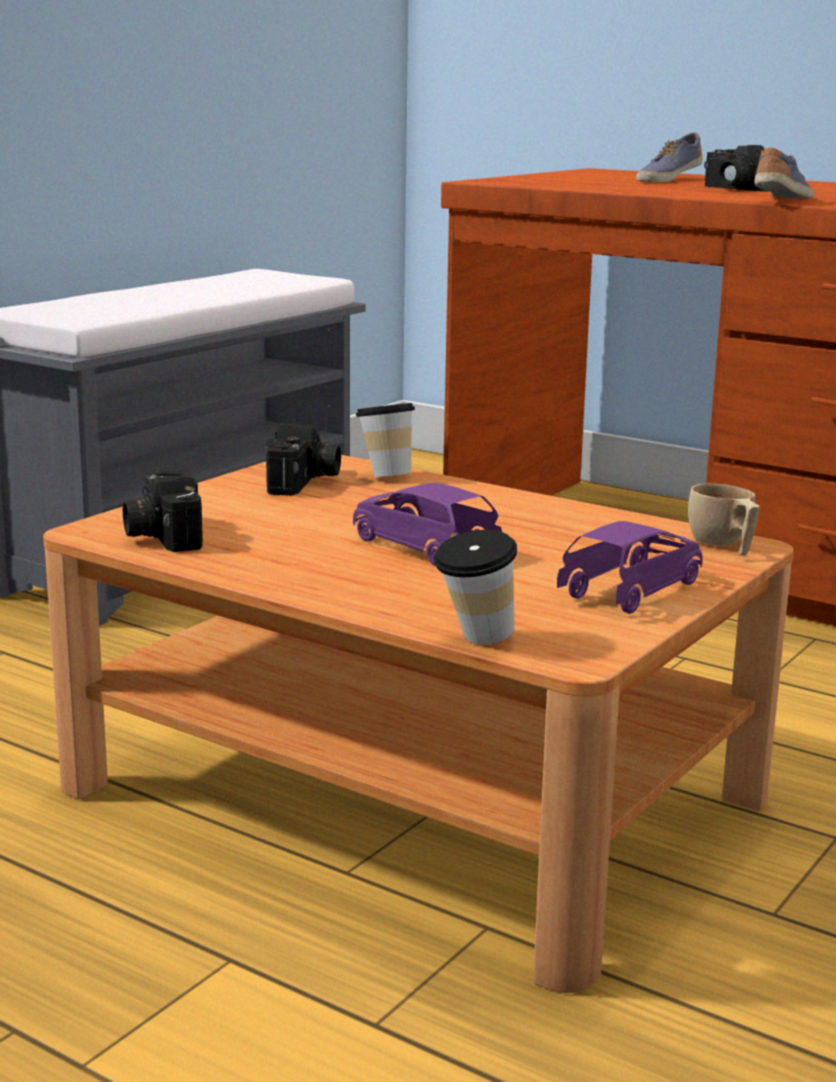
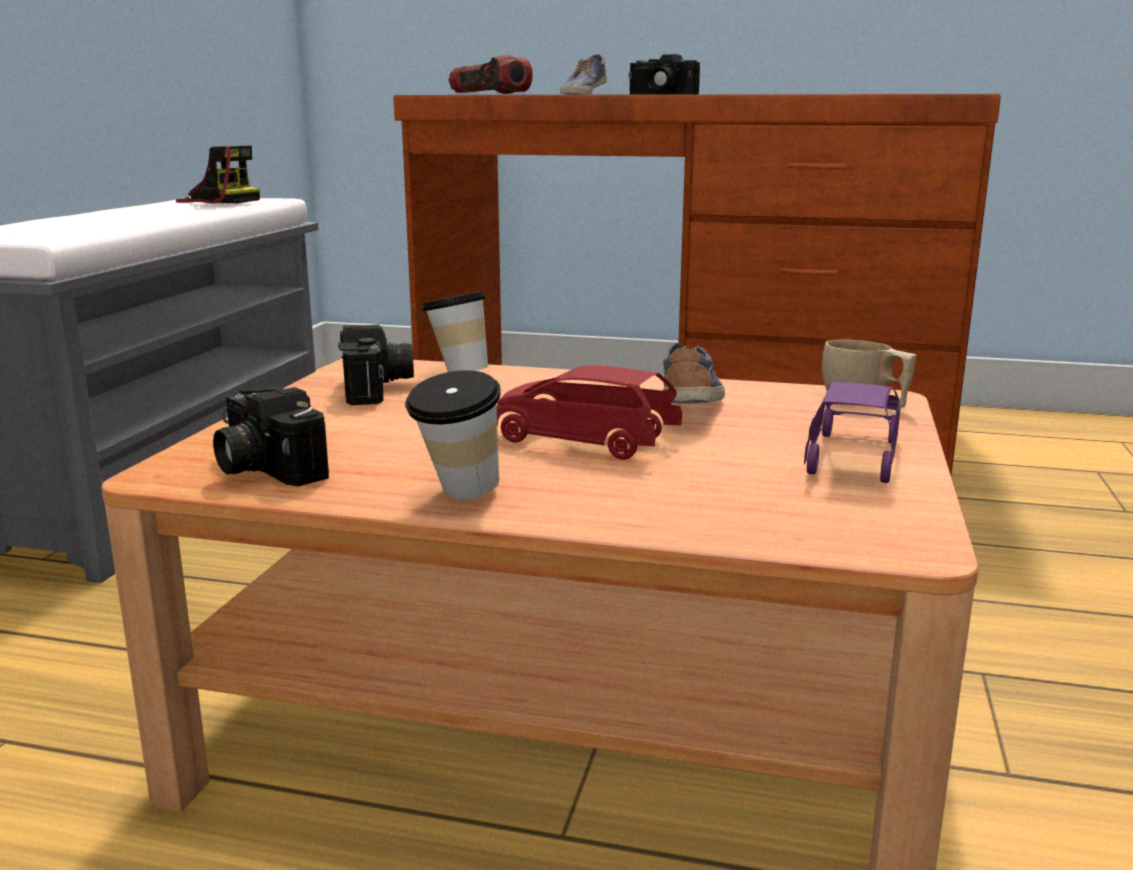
camera: 20 degrees left, 0 degrees up
purple toy car [353,483,502,566] -> red toy car [496,365,682,460]
cup [434,530,517,645] -> cup moved to [405,370,501,500]
shoe [755,148,814,198] -> shoe moved to [663,343,725,404]
none -> camera [176,146,260,204]
none -> flashlight [449,55,533,94]

